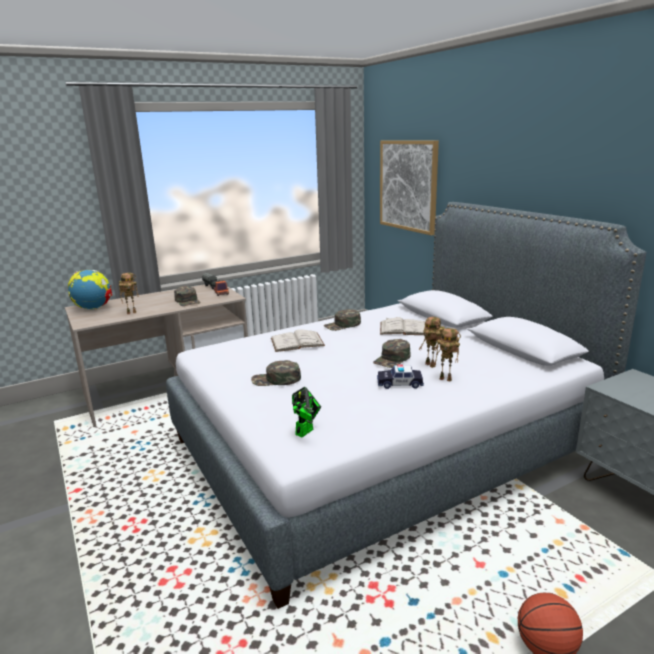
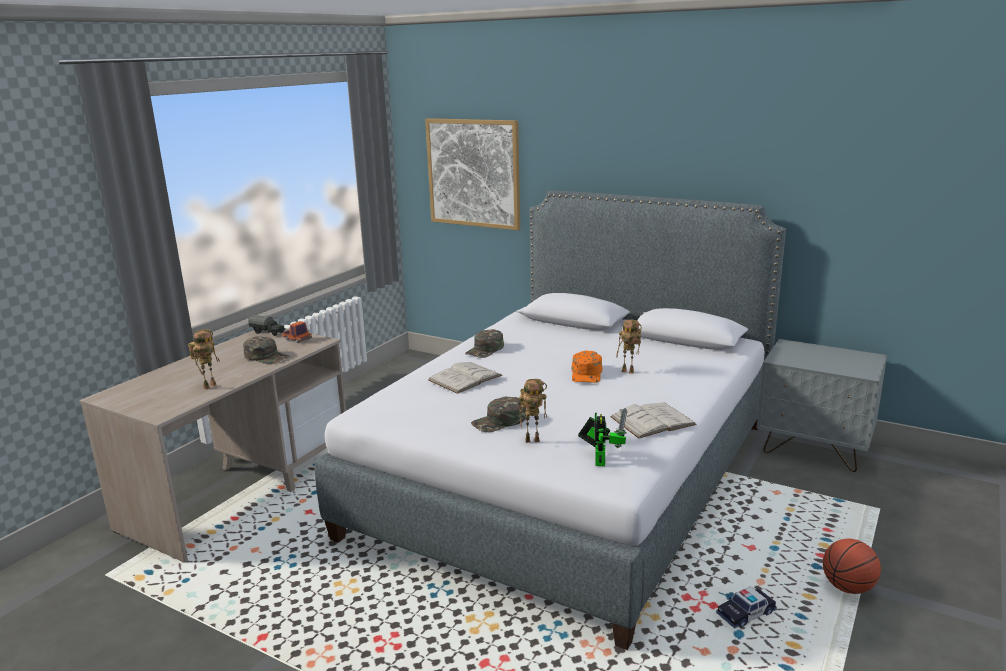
camera: 30 degrees left, 0 degrees up
globe [68,270,113,310] -> none
green cap [373,339,411,368] -> orange cap [572,350,602,383]
toy car [377,364,424,389] -> toy car moved to [716,586,777,629]
white book [380,317,425,335] -> white book moved to [610,403,697,439]
toy robot [435,328,461,382] -> toy robot moved to [519,379,547,443]

